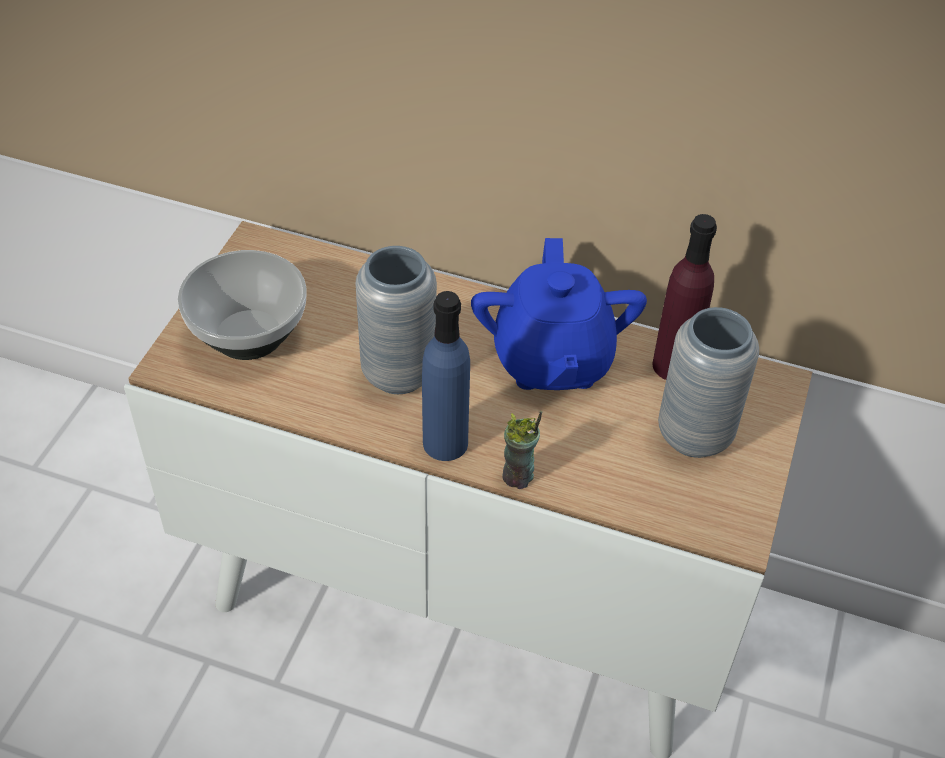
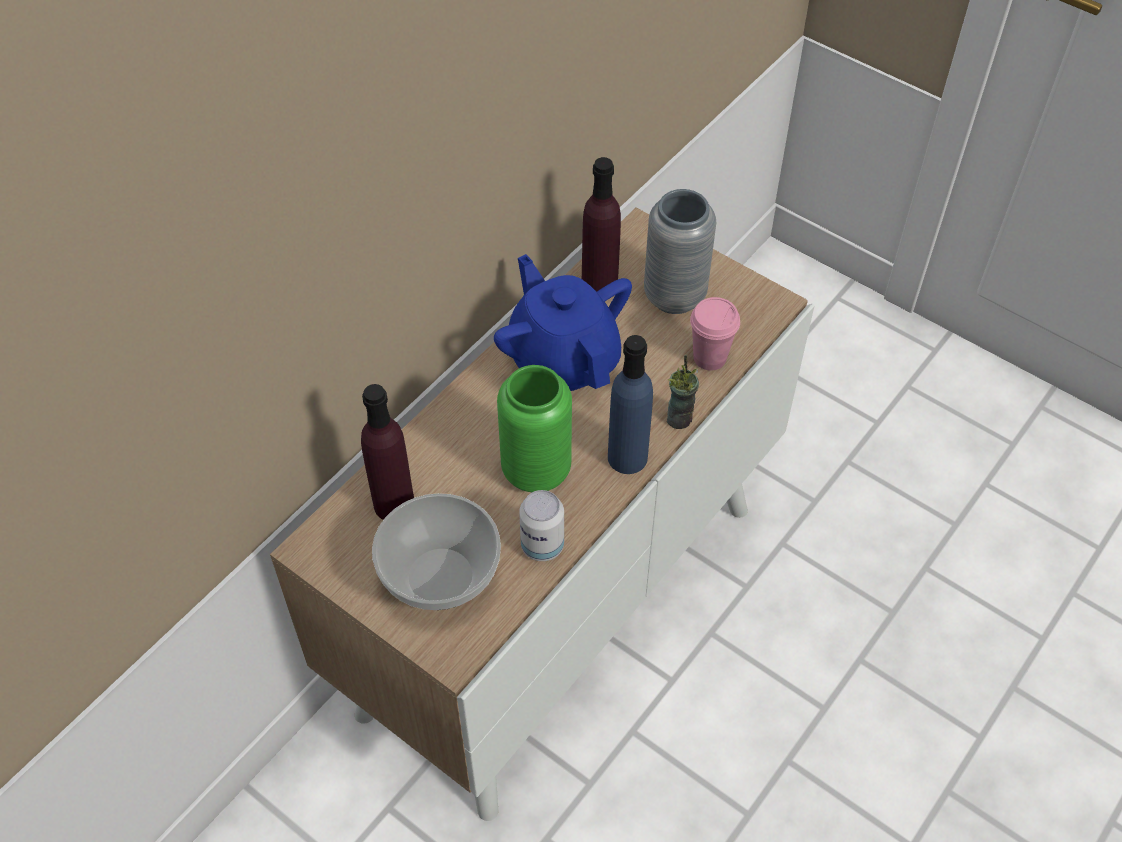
camera: 70 degrees left, 5 degrees up
grey vase [355,246,437,394] -> green vase [497,365,572,492]
blue teapot [471,238,647,390] -> blue teapot turned 135 degrees counterclockwise [494,254,632,391]
none -> purple bottle [361,384,414,520]
none -> can [519,490,564,561]
none -> pink cup [690,297,740,370]

